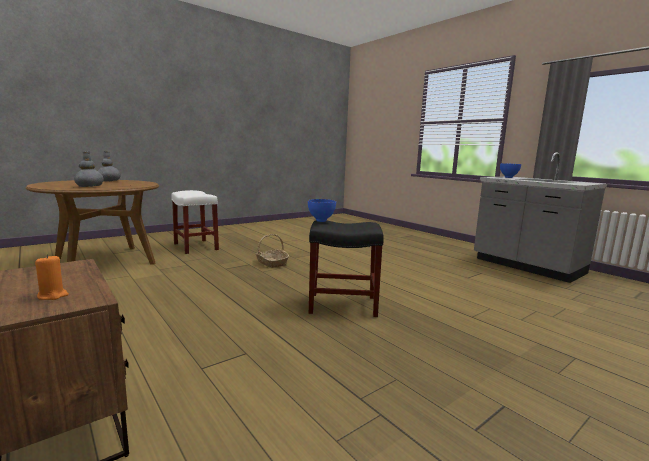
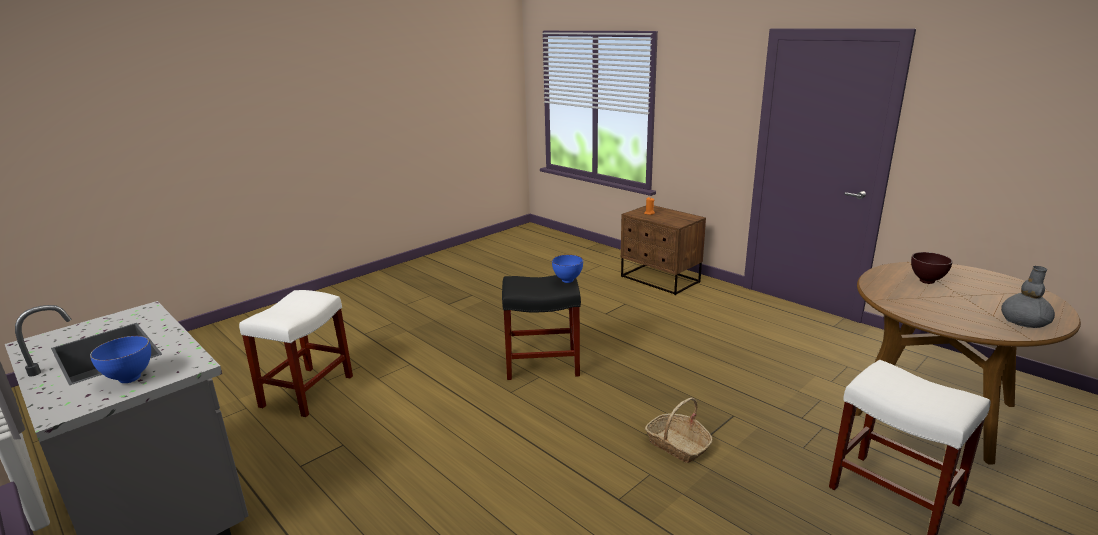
camera: 175 degrees right, 10 degrees up
grey vase [74,152,104,187] -> brown bowl [911,252,953,284]
none -> white stool [239,290,353,417]

